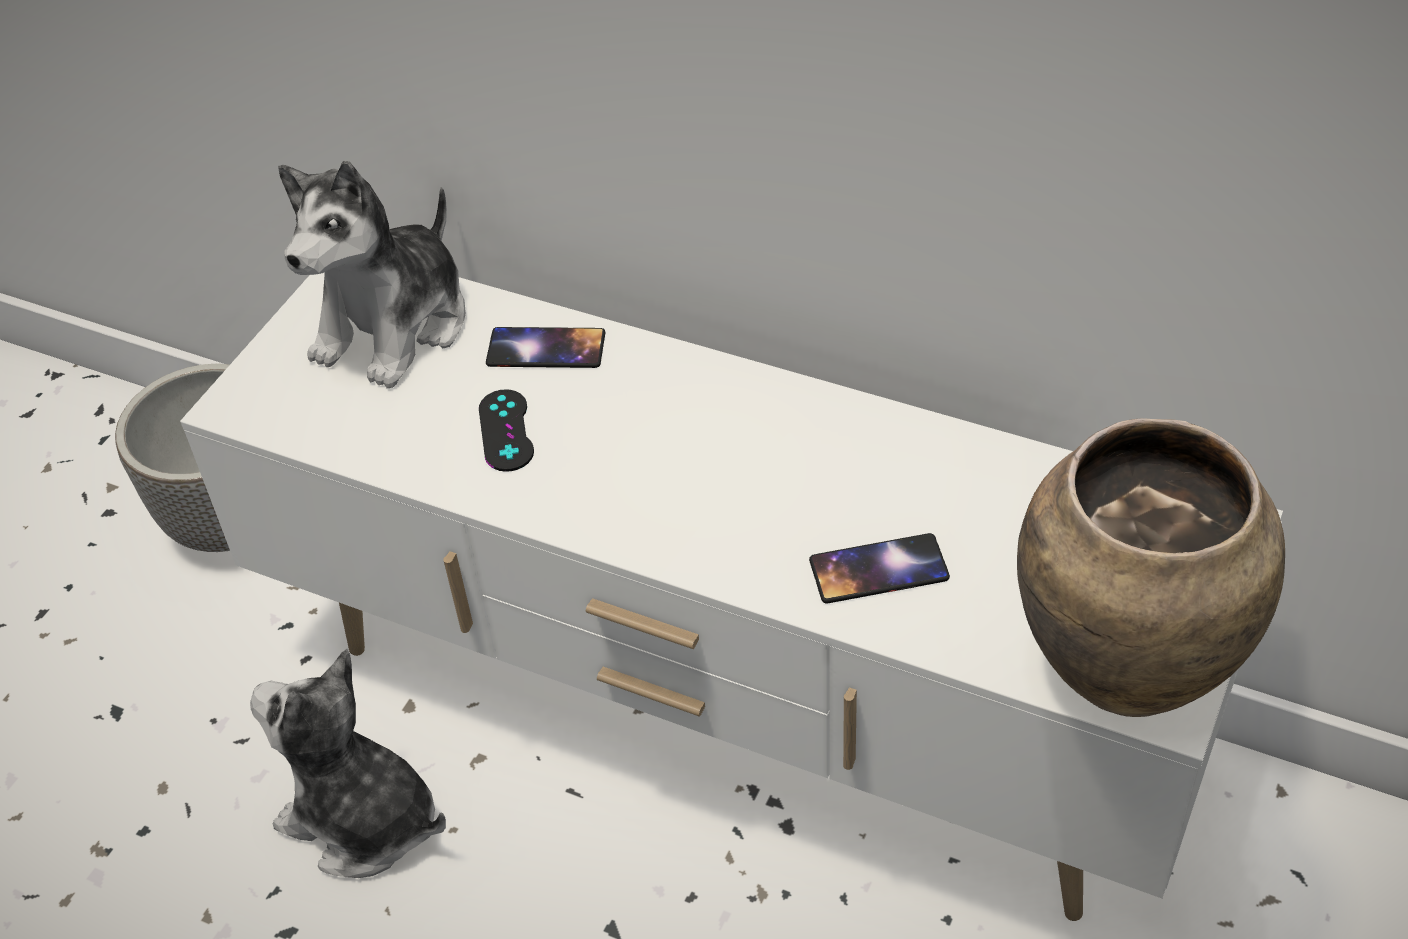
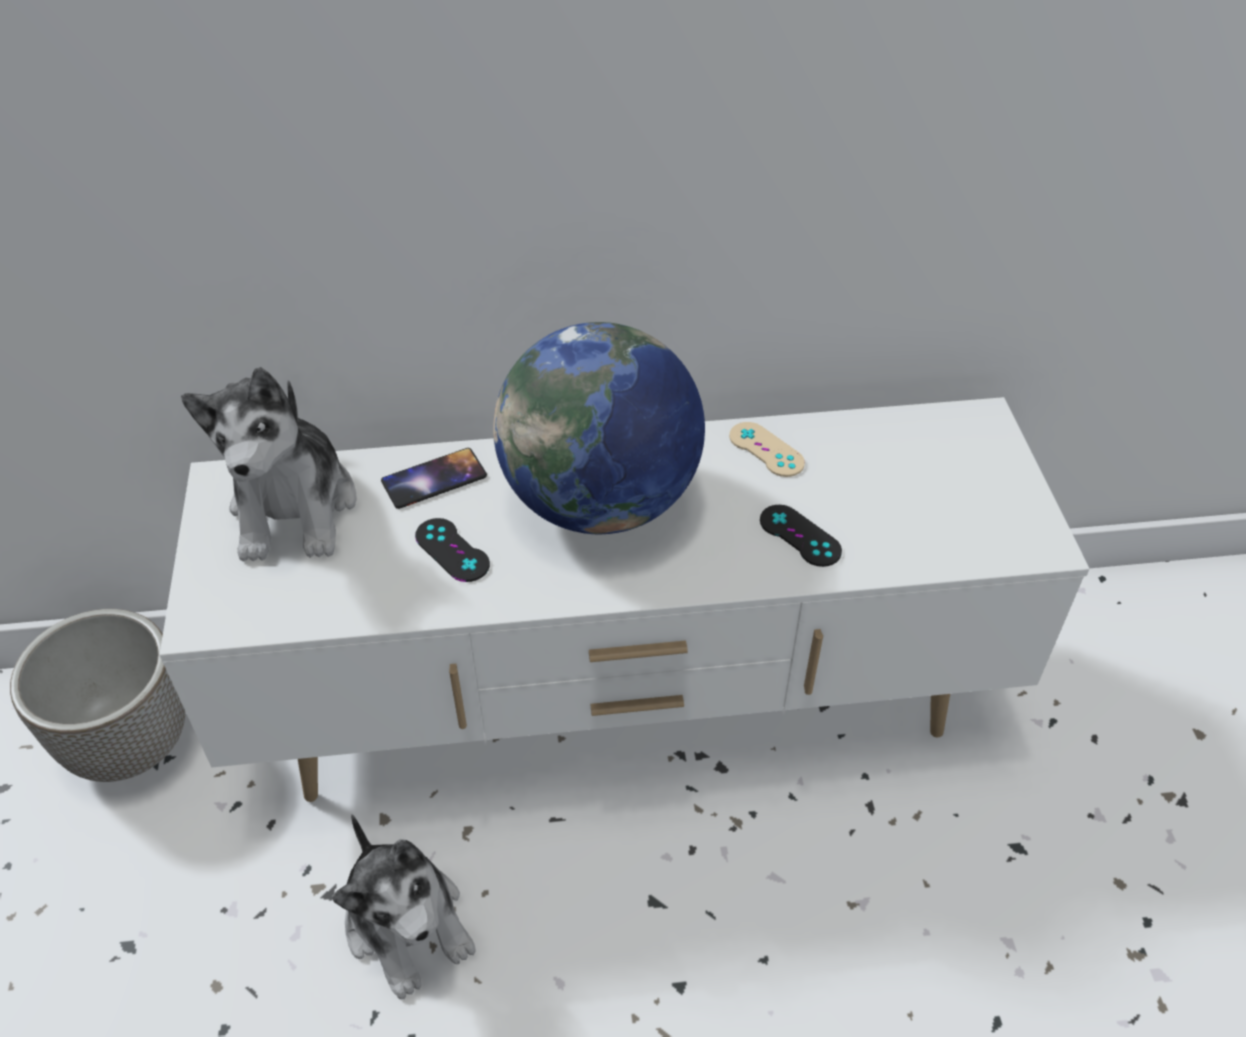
camera: 35 degrees left, 0 degrees up
plush toy [250,649,446,878] -> plush toy turned 120 degrees counterclockwise [332,814,476,999]
phone [809,533,950,604] -> black game controller [760,505,842,567]
brown vase [1017,418,1285,717] -> none
none -> globe [493,322,705,534]
none -> beige game controller [729,422,805,477]

